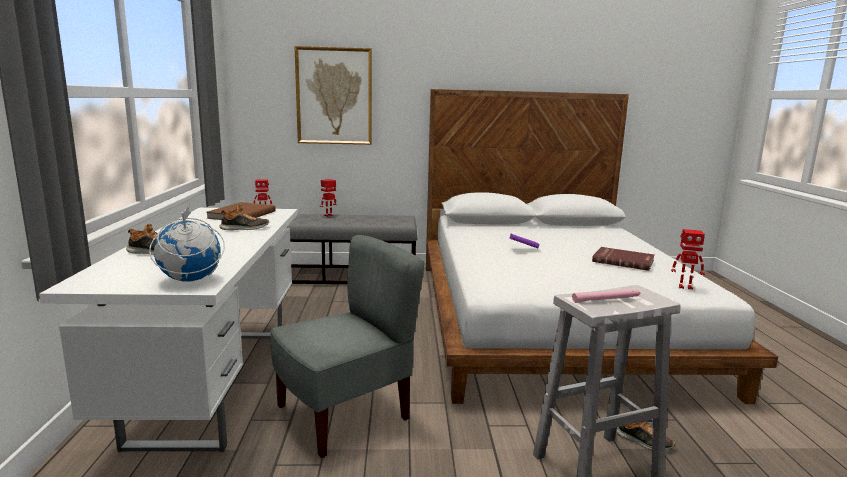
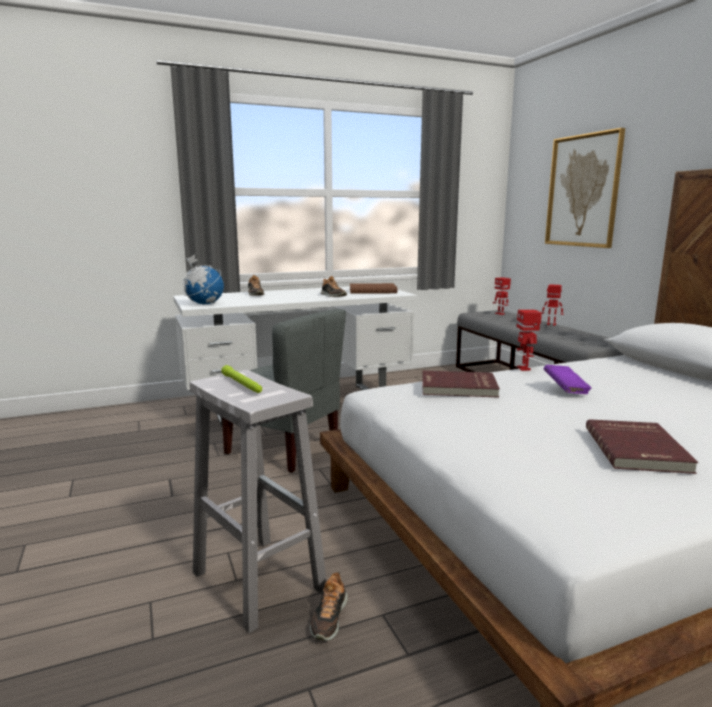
camera: 70 degrees right, 0 degrees up
pink flashlight [572,290,640,303] -> green flashlight [221,365,262,393]
toy robot [671,229,705,290] -> toy robot moved to [516,310,542,371]
none -> red book [422,371,500,398]

